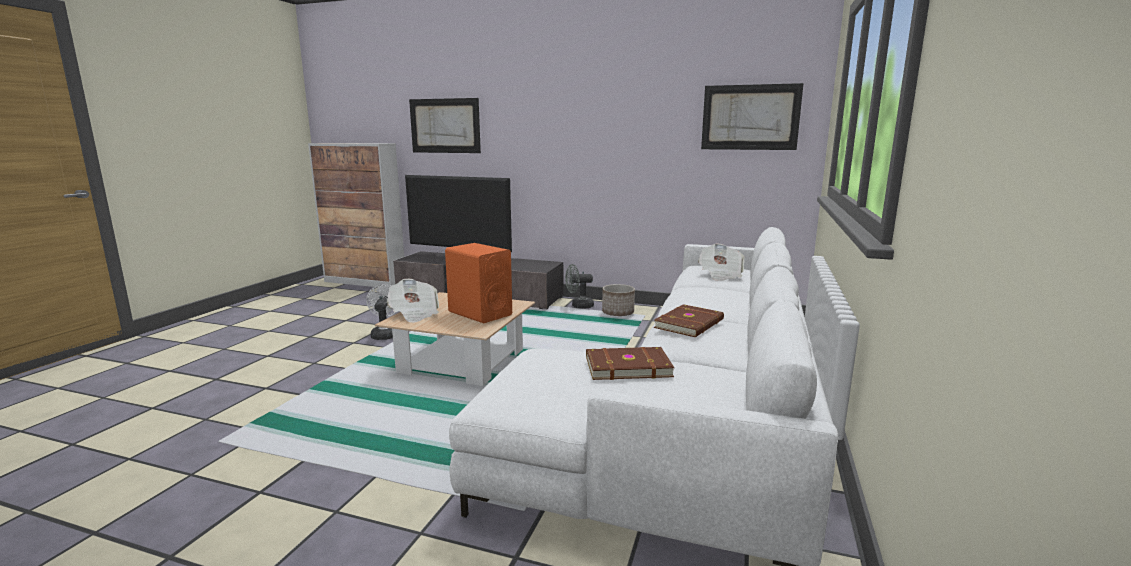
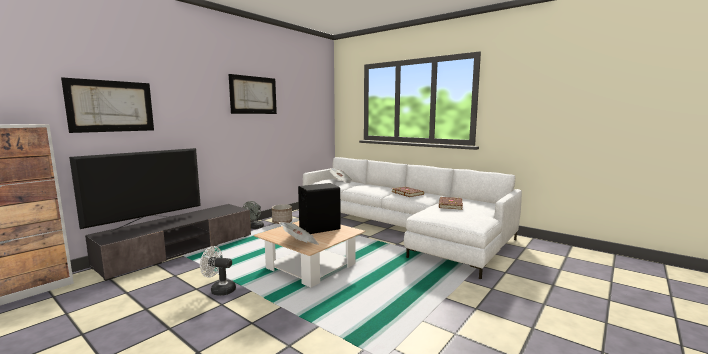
camera: 70 degrees left, 5 degrees down
orange speaker [445,243,512,323] -> black speaker [298,183,341,234]
picture [701,83,804,150] -> picture moved to [229,74,277,114]

